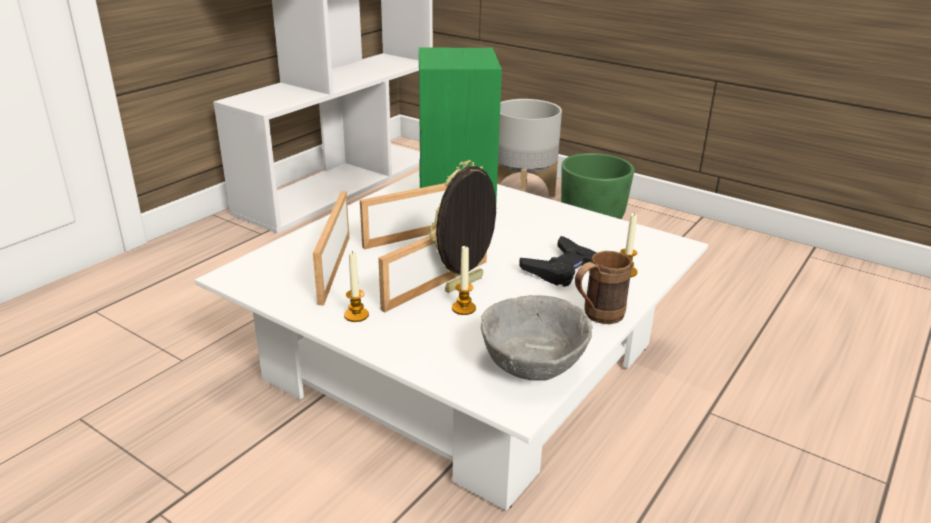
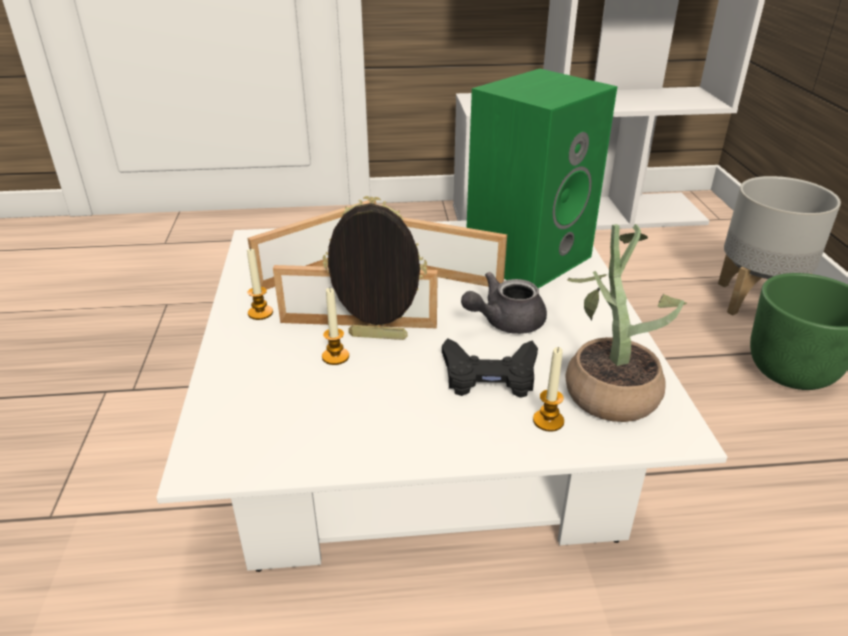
camera: 50 degrees right, 5 degrees up
grey bowl [481,295,593,381] -> none
brown mug [575,251,632,324] -> none
none -> grey teapot [461,272,547,334]
none -> potted plant [565,224,687,422]

